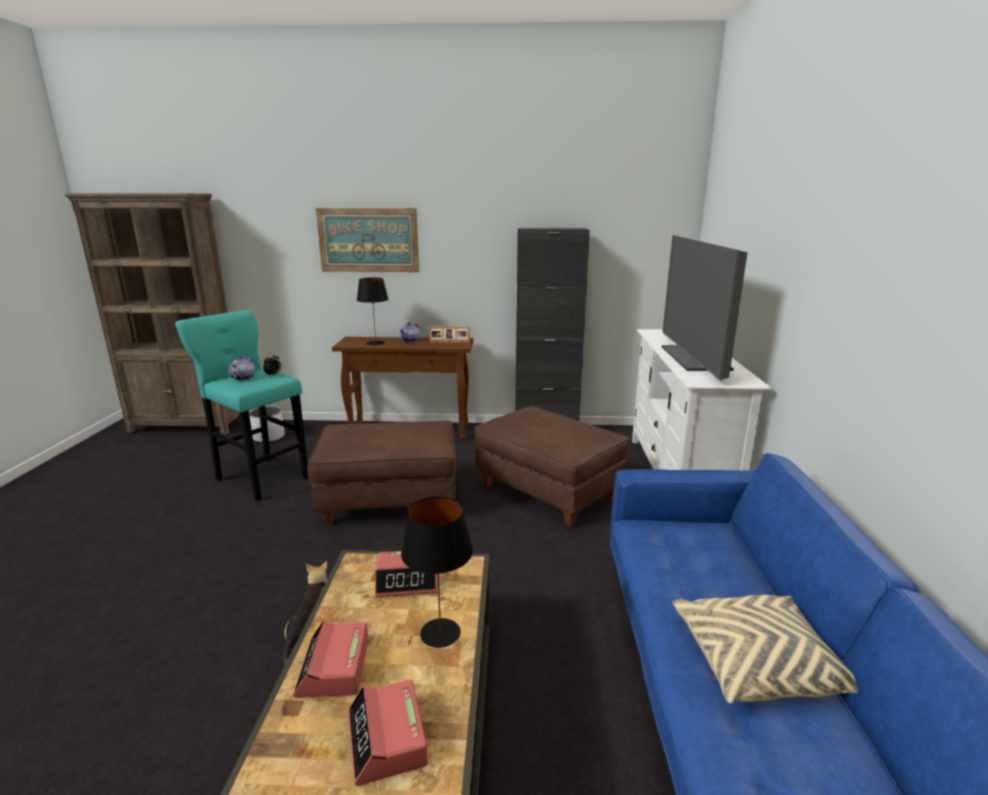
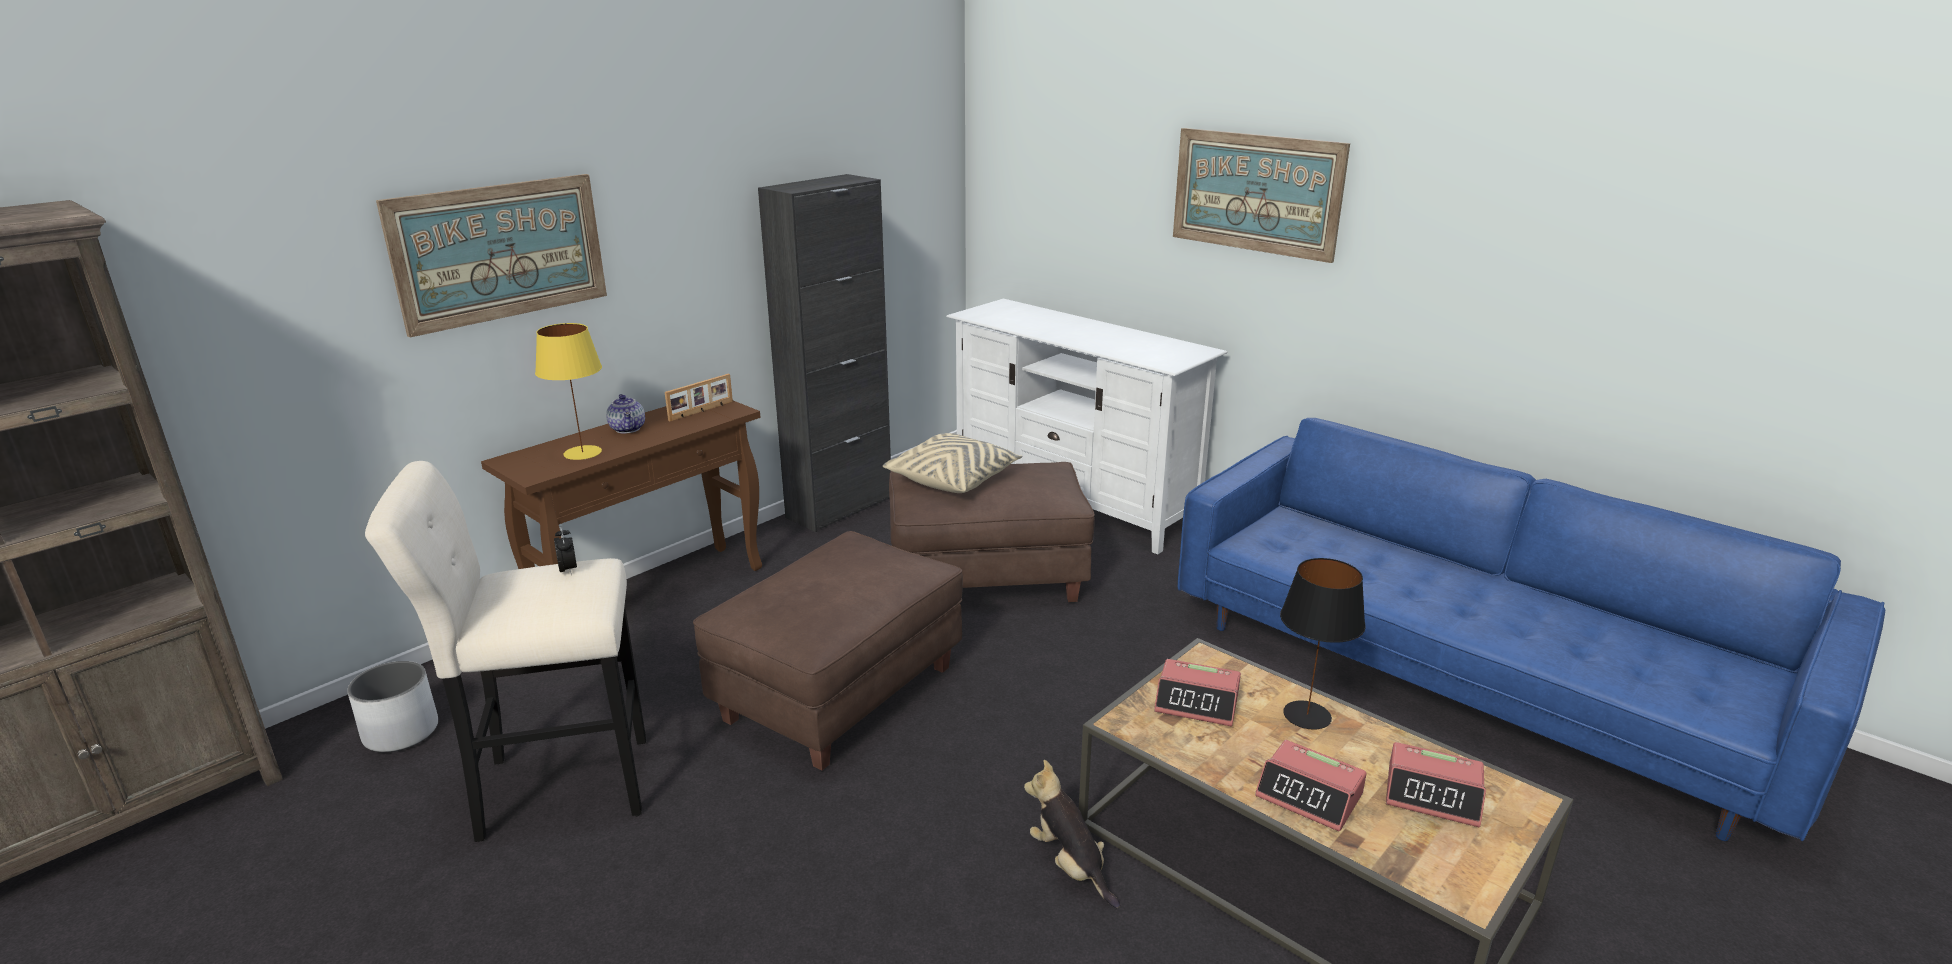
camera: 50 degrees left, 5 degrees up
turquoise stool [175,310,308,501] -> beige stool [365,461,646,842]
teapot [229,356,255,380] -> none
black table lamp [357,277,389,345] -> yellow table lamp [535,323,602,460]
alarm clock [375,551,437,598] -> alarm clock turned 75 degrees clockwise [1154,659,1241,726]
television [662,235,747,380] -> none
beige pillow [672,595,858,704] -> beige pillow moved to [883,433,1023,493]
none -> picture [1173,128,1350,263]

